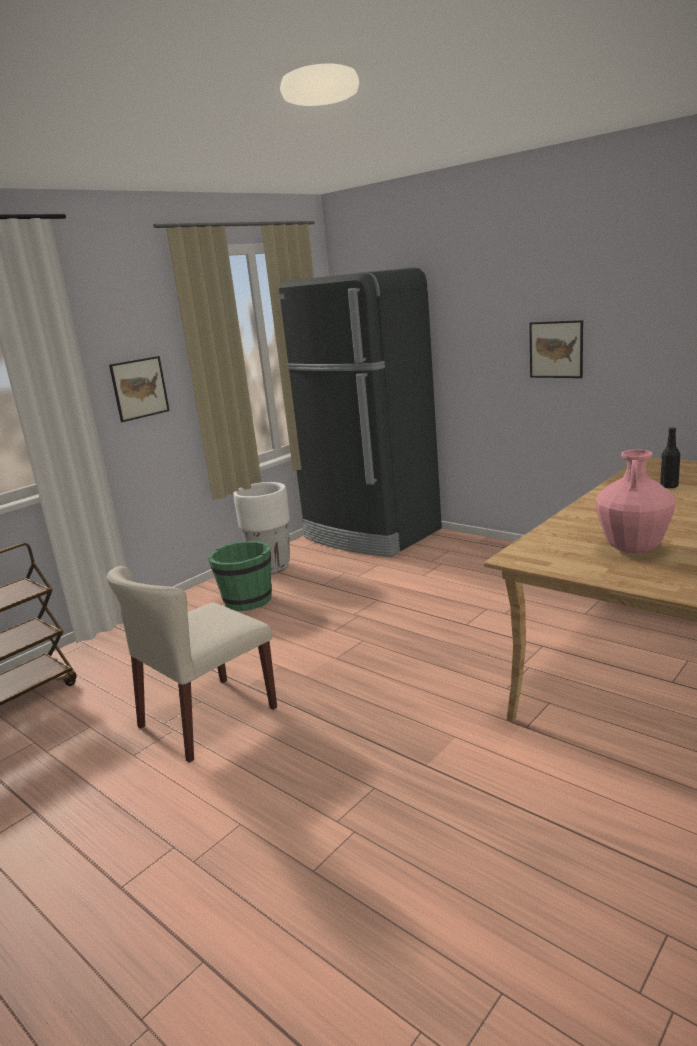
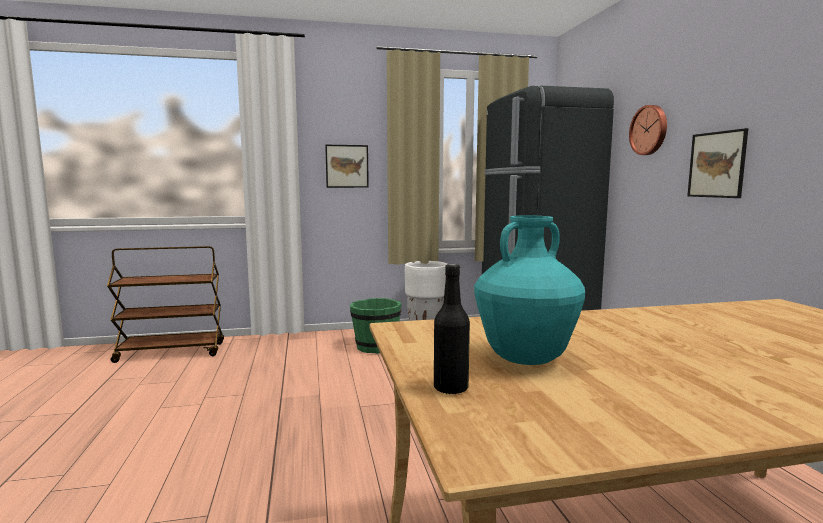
camera: 35 degrees right, 10 degrees down
beige chair [107,566,277,763] -> none
pink vase [595,450,676,553] -> turquoise vase [474,215,585,365]
black bottle [660,427,680,488] -> black bottle moved to [434,264,470,395]
none -> wall clock [629,105,667,155]

